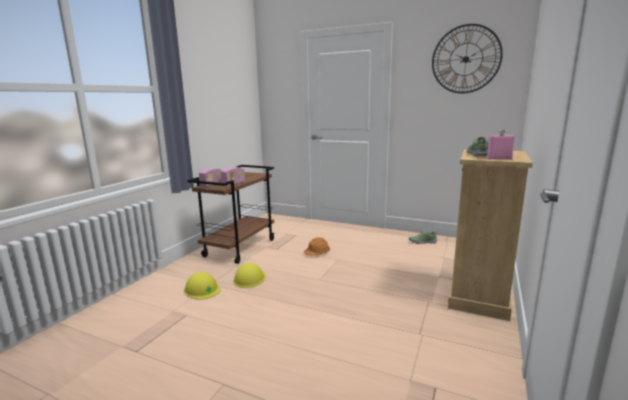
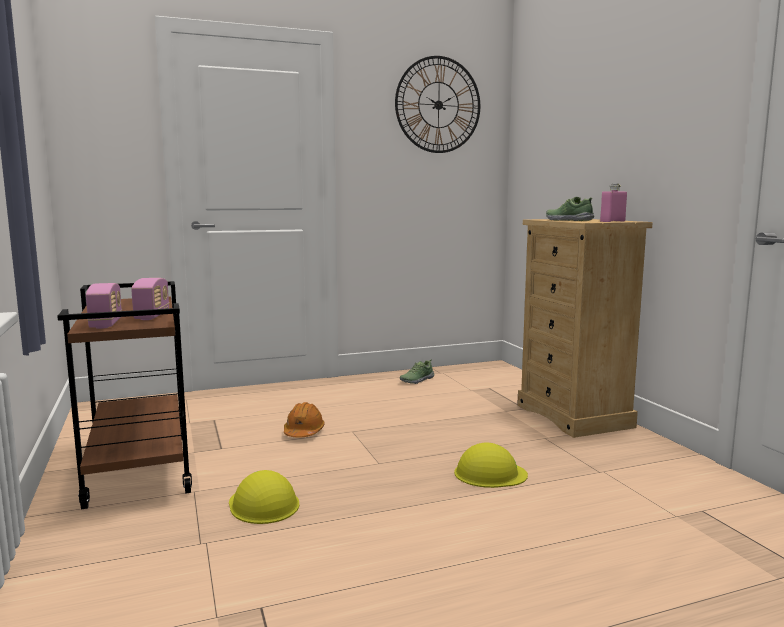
camera: 45 degrees left, 5 degrees down
yellow hard hat [184,272,220,300] -> yellow hard hat moved to [454,442,528,488]

